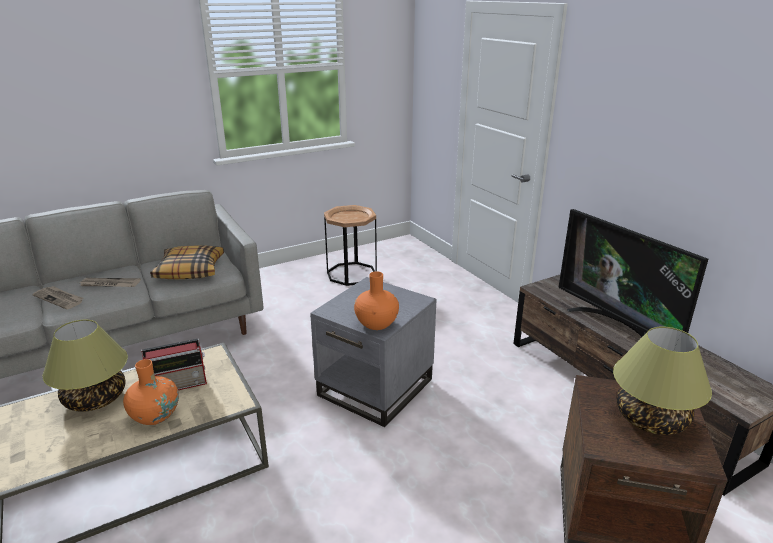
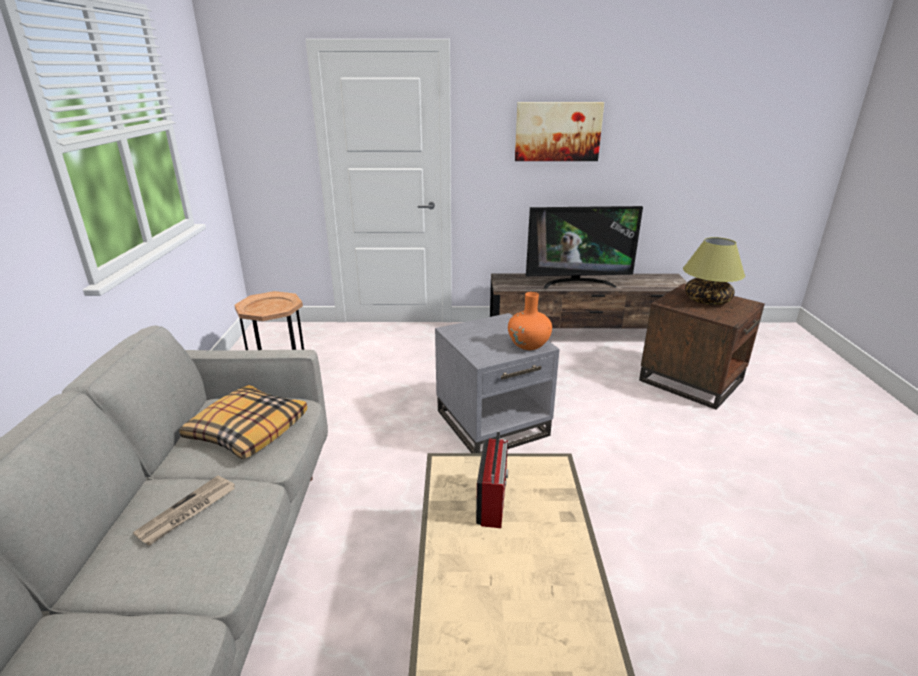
camera: 60 degrees left, 0 degrees up
newspaper [32,286,83,309] -> none
table lamp [42,320,128,412] -> none
orange vase [123,359,179,425] -> none
none -> picture [515,102,604,161]

